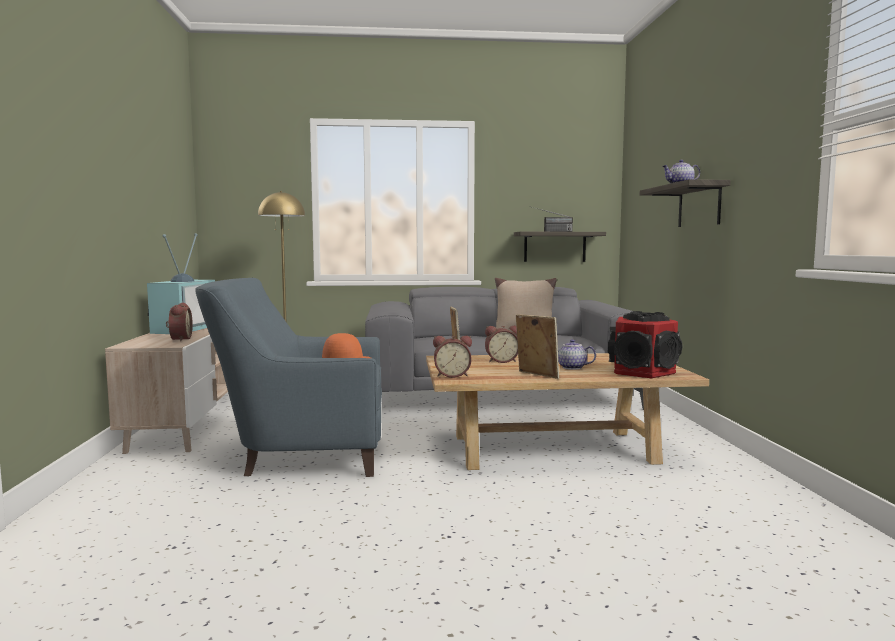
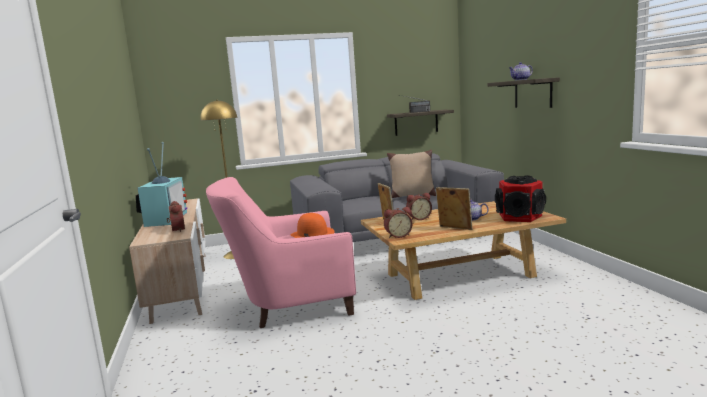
camera: 10 degrees left, 5 degrees up
blue armchair [195,278,382,477] -> pink armchair [206,177,356,328]

